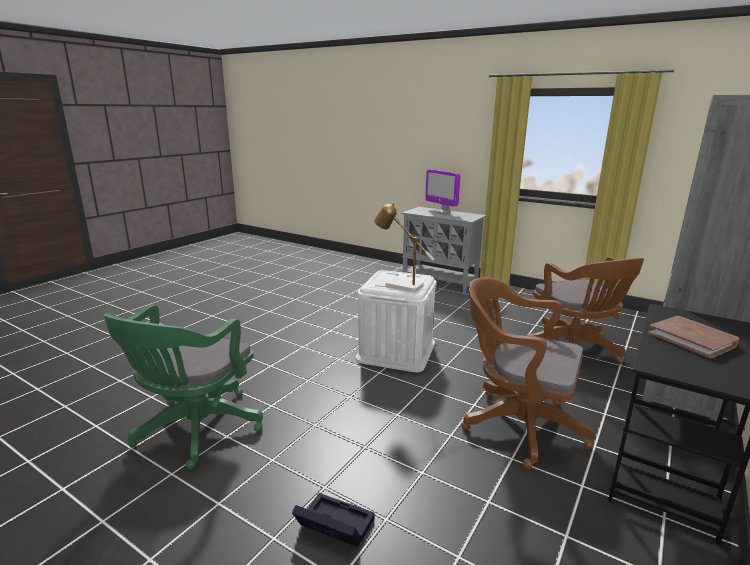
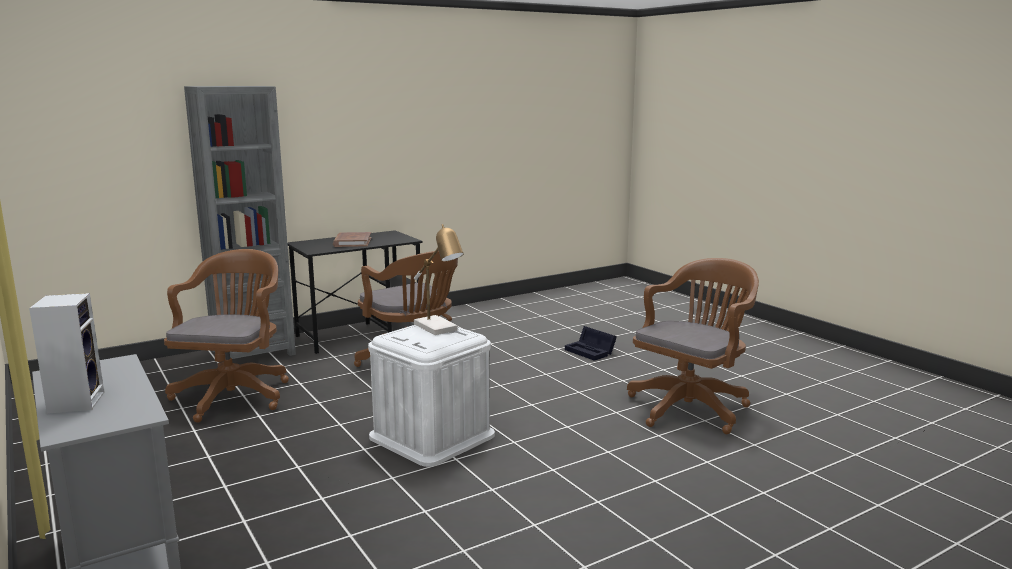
camera: 155 degrees left, 5 degrees down
green office chair [103,304,263,470] -> brown office chair [627,258,759,434]
monitor [425,169,460,213] -> speaker [29,293,104,414]

